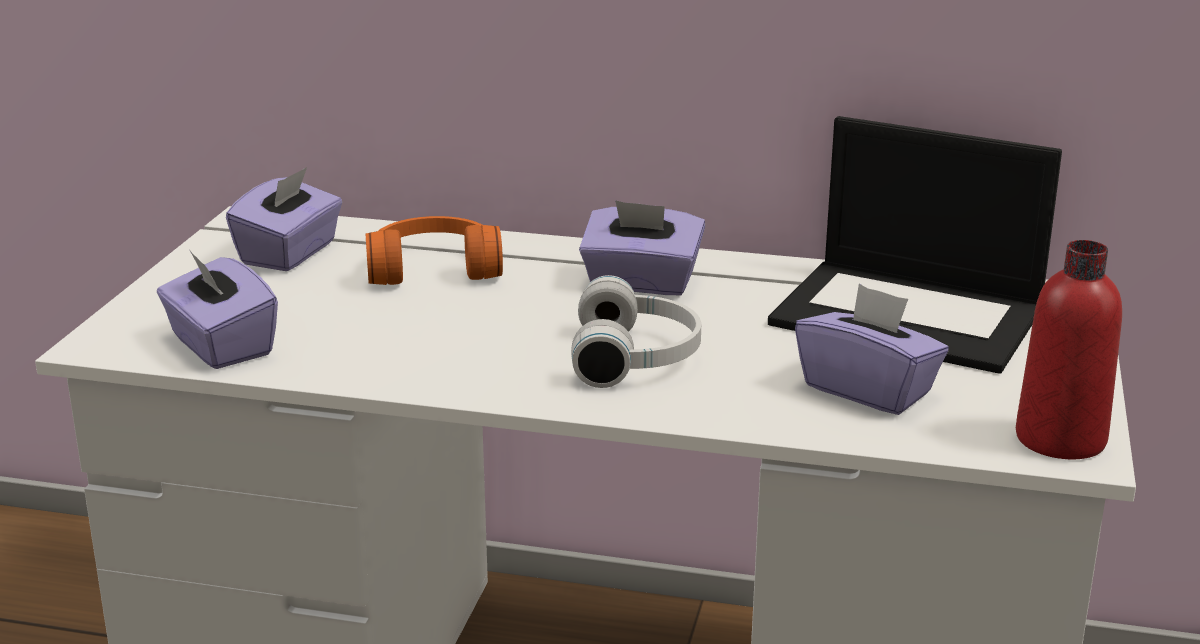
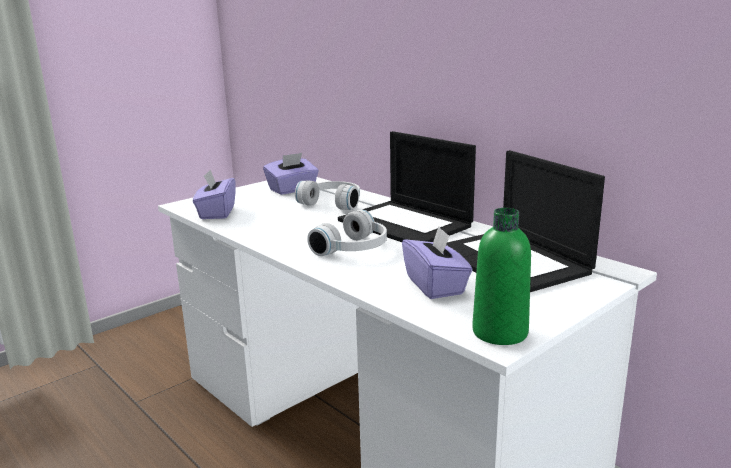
camera: 35 degrees right, 5 degrees down
orange headphones [366,216,503,285] -> white headphones [295,181,360,210]
purple tissue box [579,200,705,295] -> laptop [338,131,476,242]
red bottle [1016,240,1122,459] -> green bottle [472,208,531,345]

